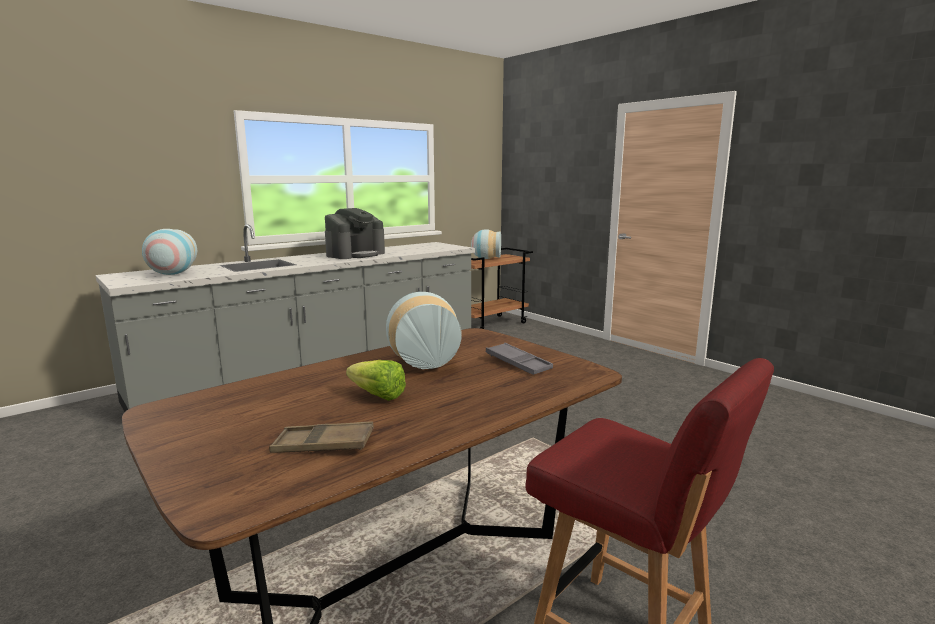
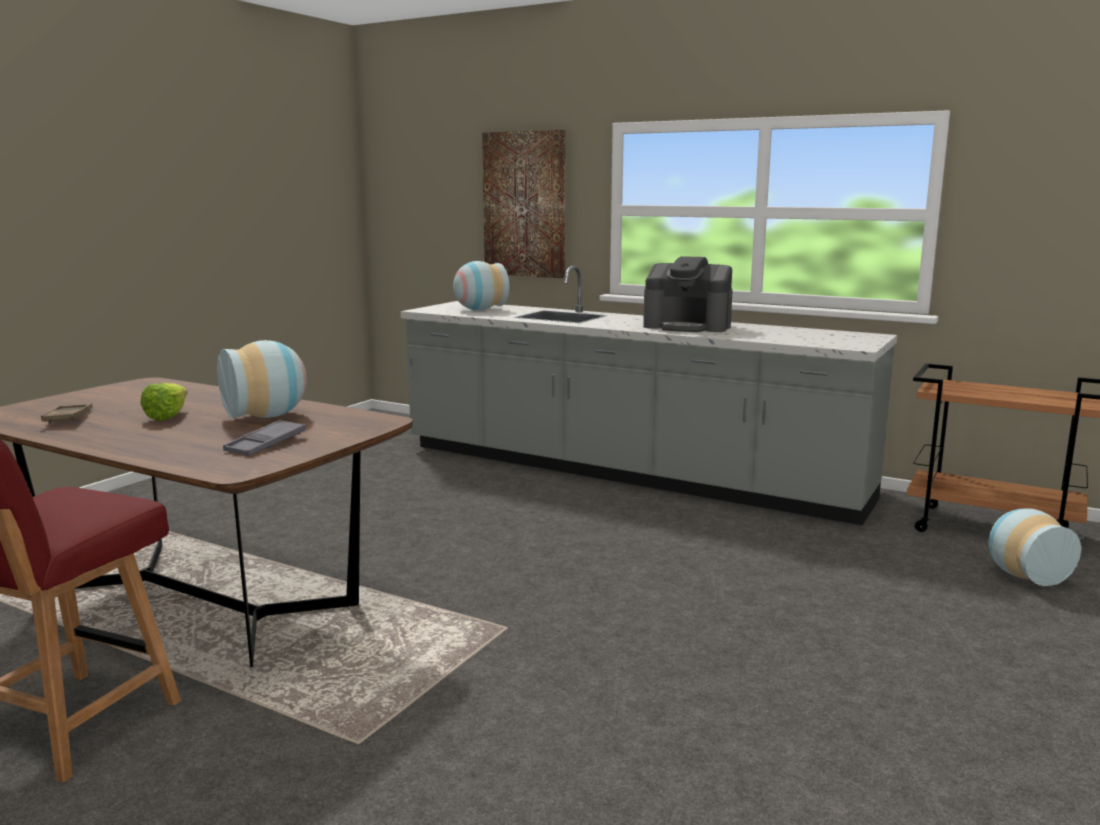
camera: 70 degrees right, 0 degrees up
vase [471,229,501,259] -> vase moved to [989,508,1081,586]
none -> picture [482,130,565,278]

